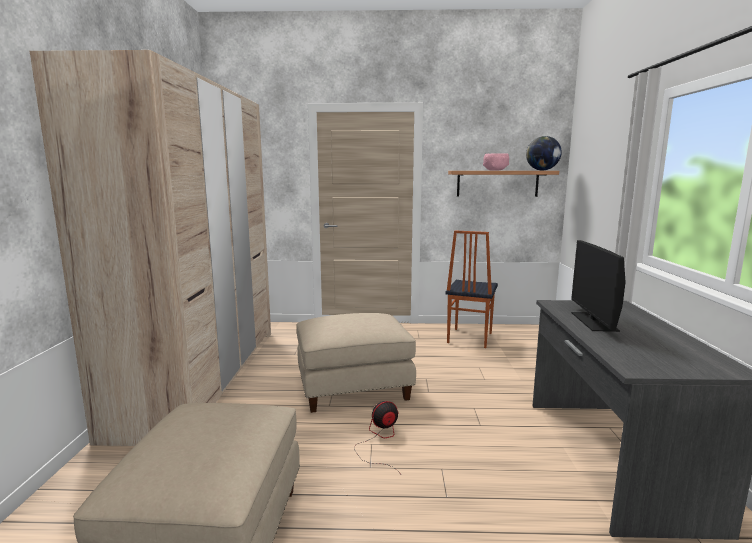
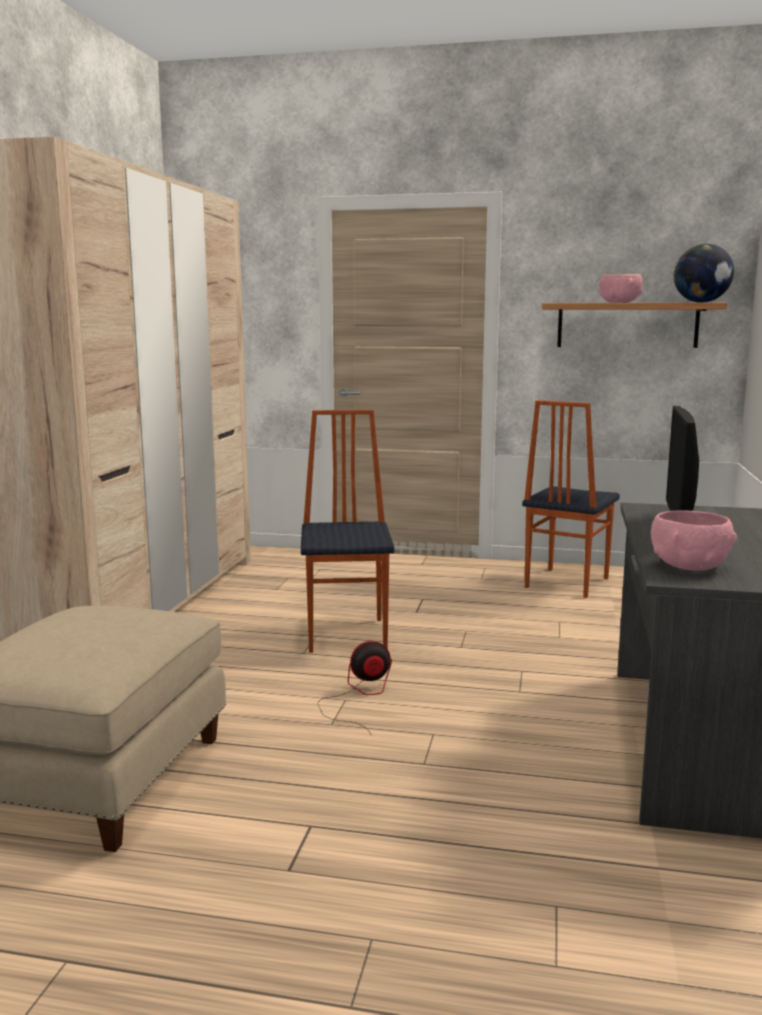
camera: 10 degrees right, 0 degrees up
beige ottoman [297,313,416,413] -> chair [301,410,395,653]
none -> pink bowl [651,511,737,571]

